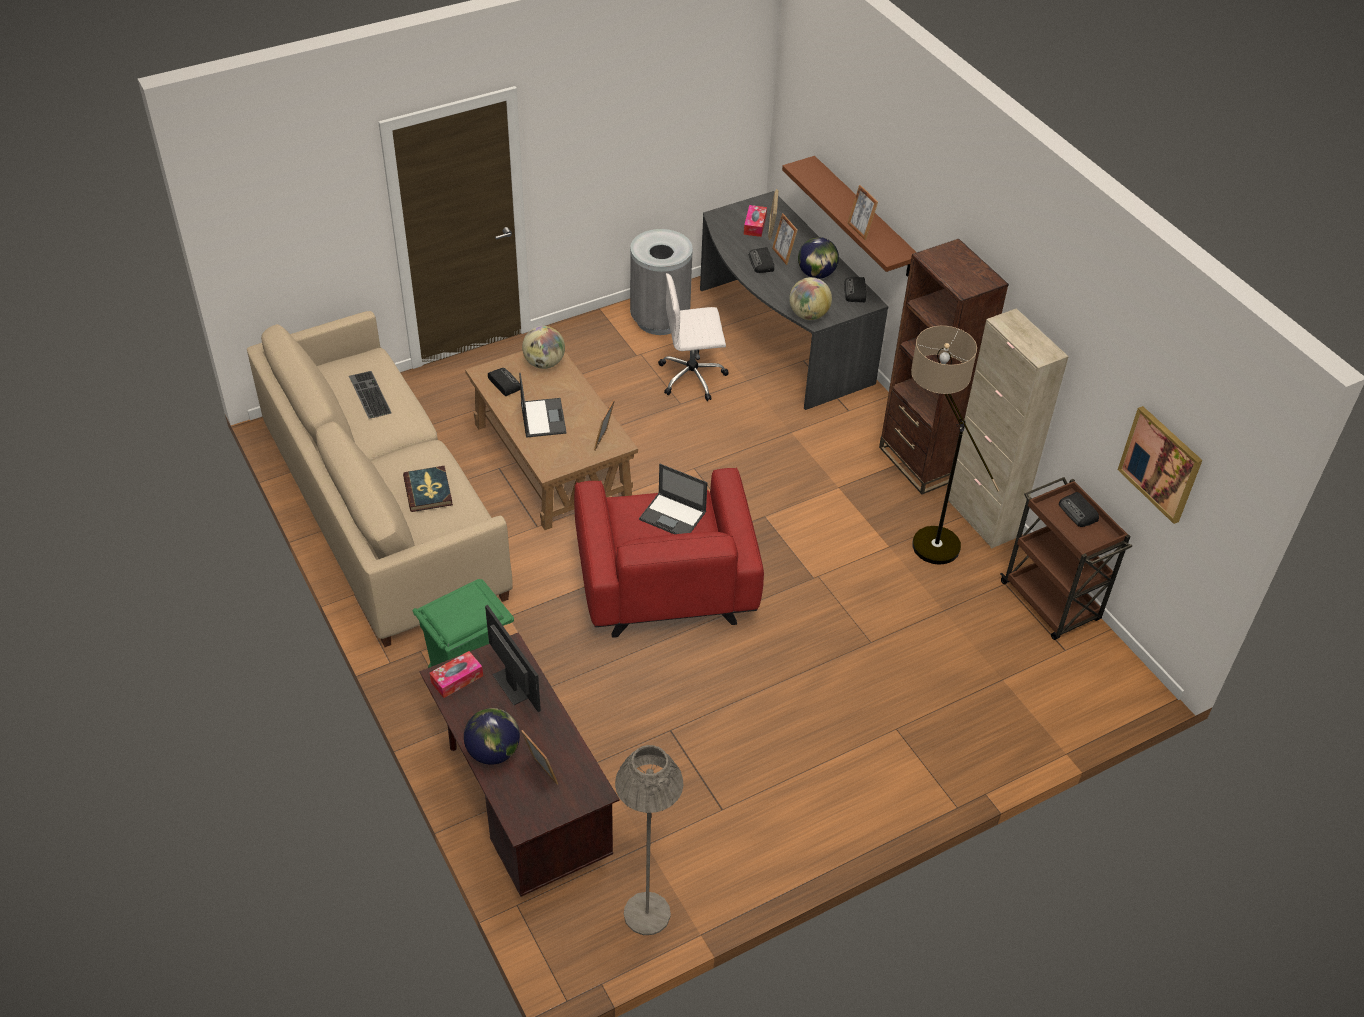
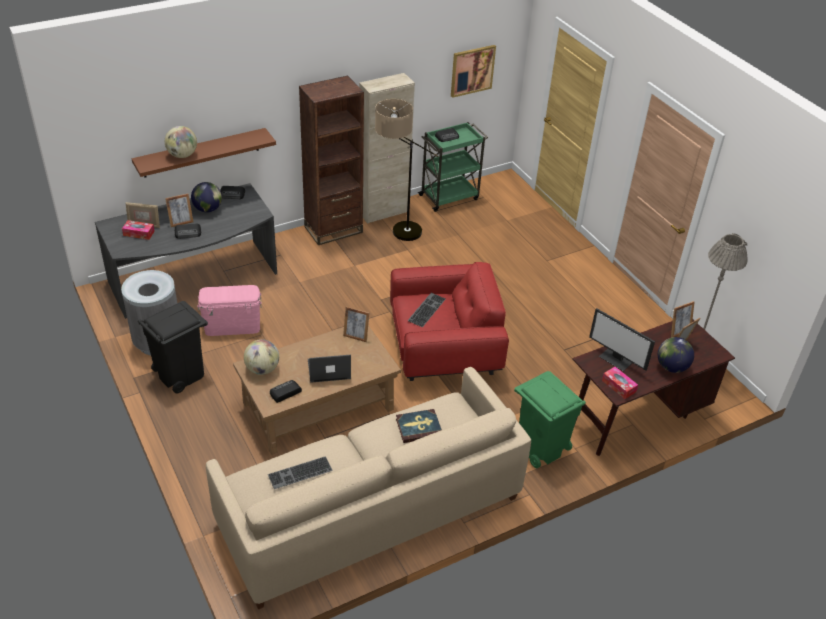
camera: 90 degrees left, 5 degrees down
monitor [485,605,541,712] -> monitor turned 105 degrees counterclockwise [589,308,655,371]
laptop [639,464,708,534] -> keyboard [407,293,445,327]
white office chair [658,273,729,401] -> pink storage box [197,285,261,336]
globe [789,277,832,320] -> globe moved to [165,126,197,158]
picture frame [847,185,878,240] -> picture frame moved to [671,301,695,338]
brown cart [1000,477,1132,640] -> green cart [418,122,488,212]
none -> black trash can [138,301,208,393]

